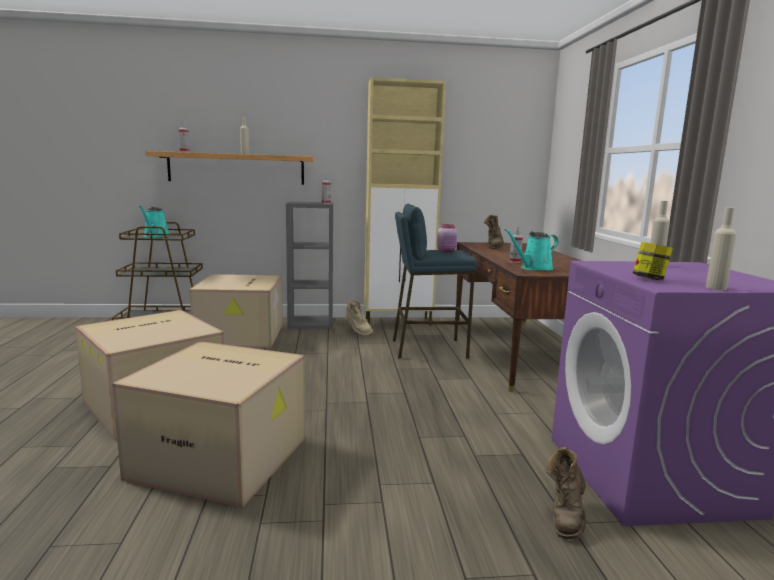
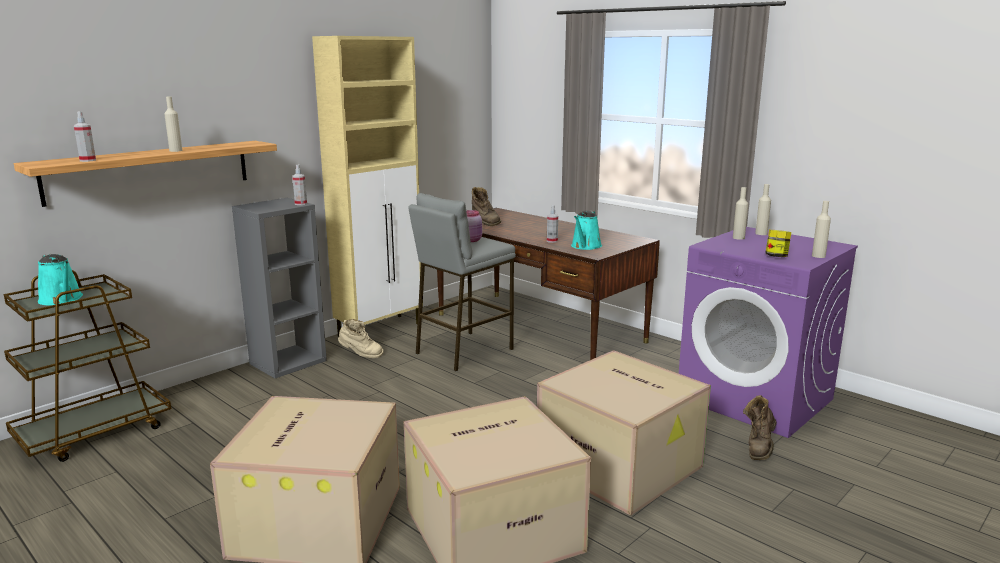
camera: 40 degrees left, 5 degrees up
cardboard box [189,274,283,348] -> cardboard box moved to [537,350,711,516]
blue stool [393,204,477,359] -> grey stool [408,193,516,372]
brown boot [545,447,586,539] -> brown boot turned 45 degrees clockwise [743,395,776,460]
none -> beige bottle [755,184,771,235]

